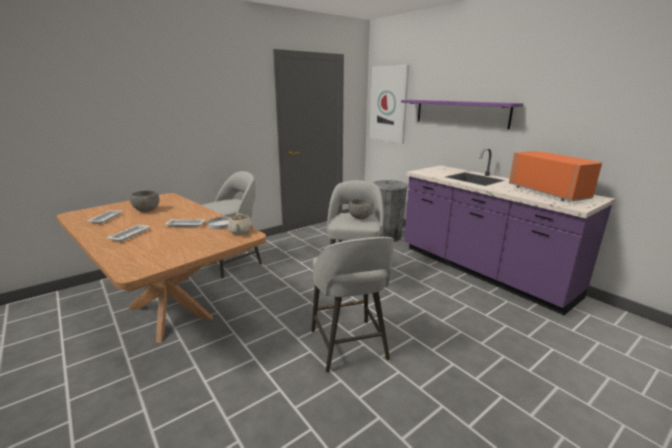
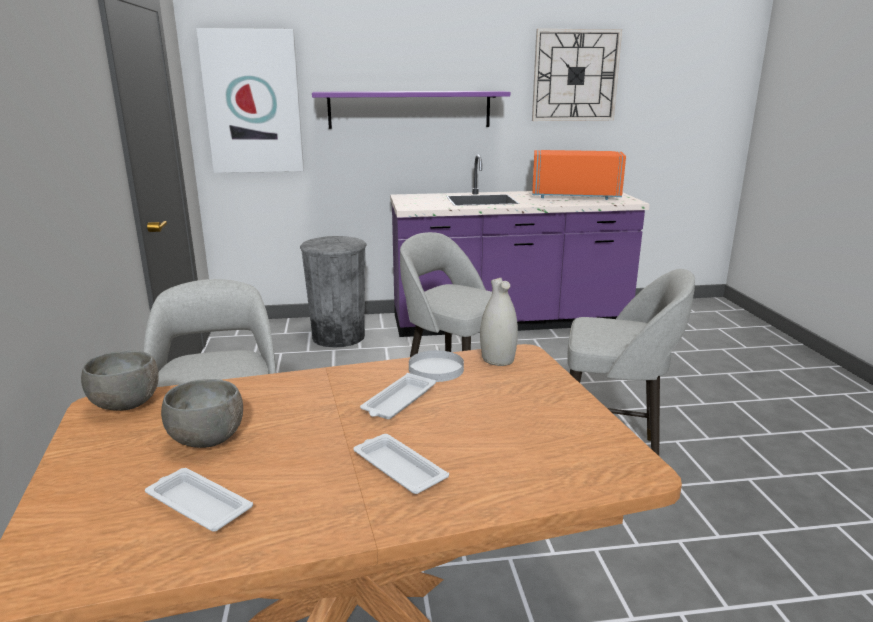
camera: 60 degrees left, 0 degrees up
beige teapot [228,213,253,235] -> white vase [480,278,518,366]
grey bowl [348,199,373,219] -> grey bowl moved to [81,350,159,411]
none -> wall clock [532,29,622,121]

